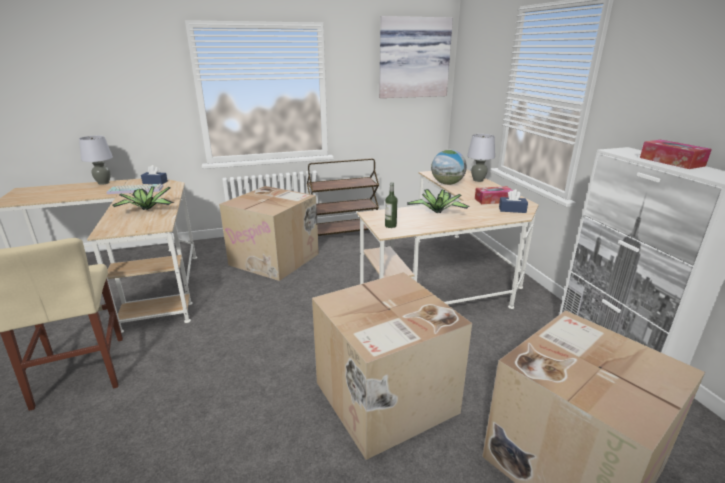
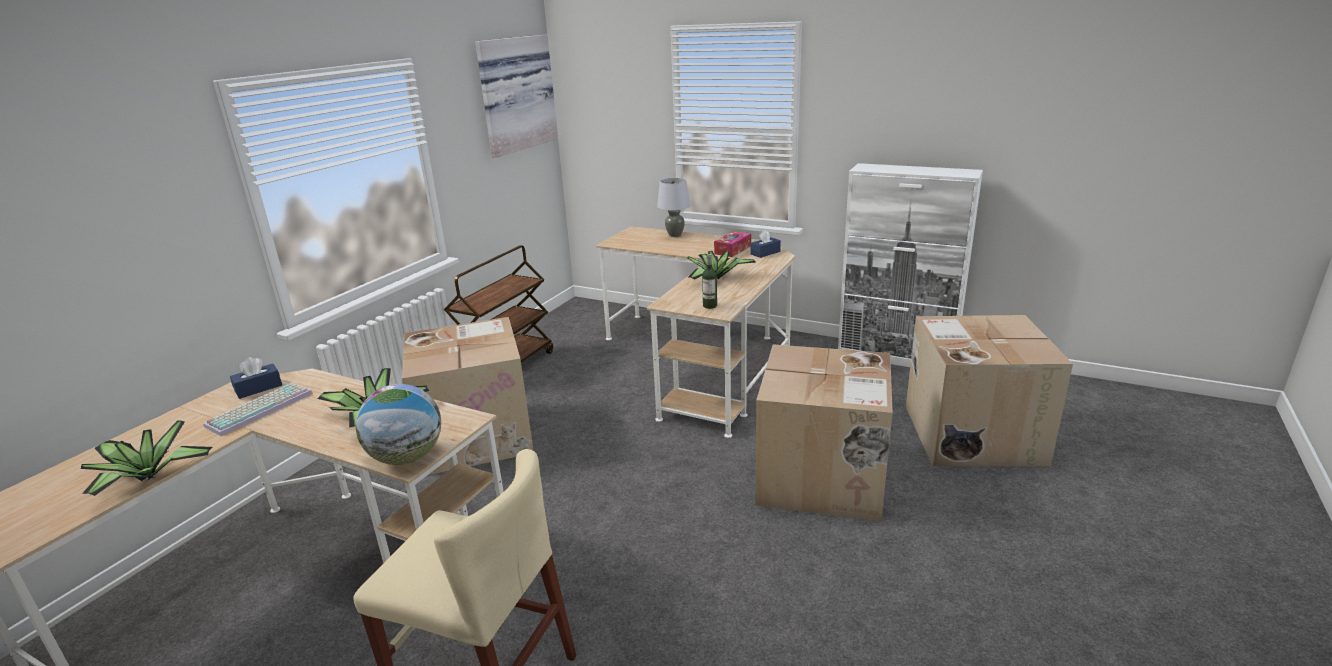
camera: 45 degrees left, 0 degrees up
grey table lamp [79,135,113,185] -> none
globe [431,150,467,185] -> globe moved to [356,384,441,465]
tissue box [640,140,712,169] -> none
none -> potted plant [81,421,213,496]

